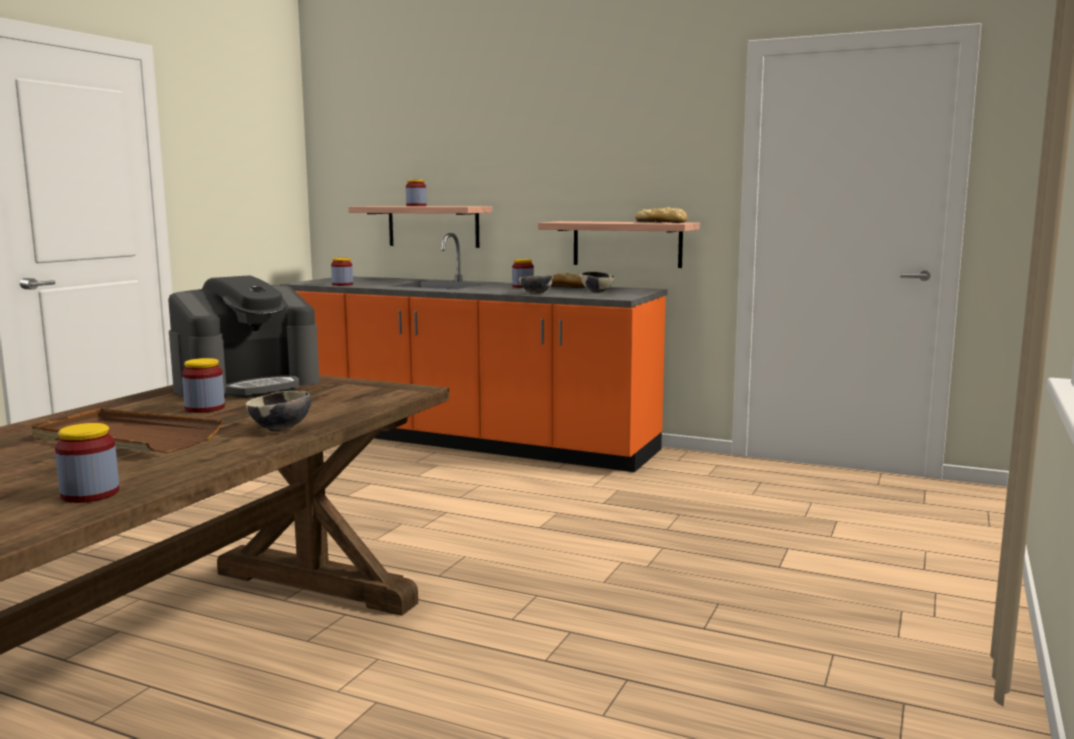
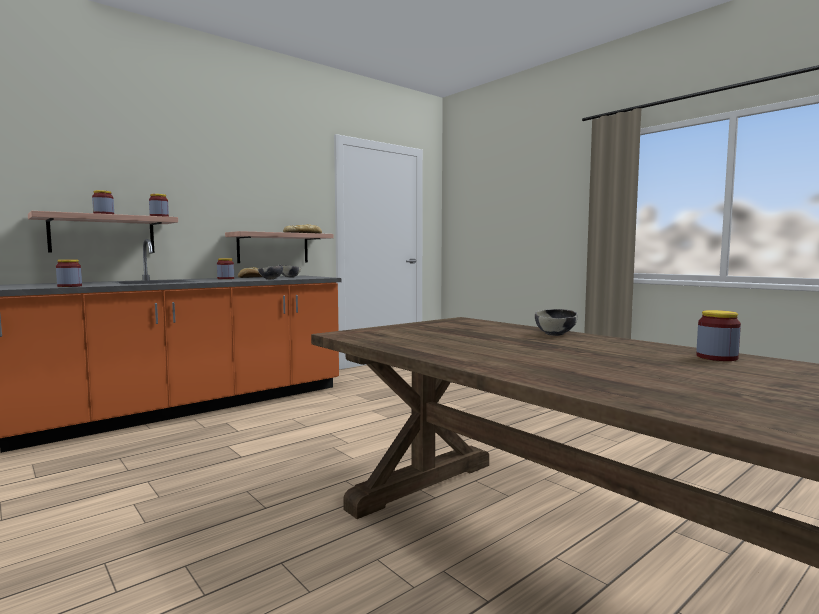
camera: 65 degrees left, 5 degrees down
brown tray [32,408,223,453] -> none
coffee machine [168,275,319,398] -> none
jar [182,358,225,413] -> jar moved to [149,194,169,217]

